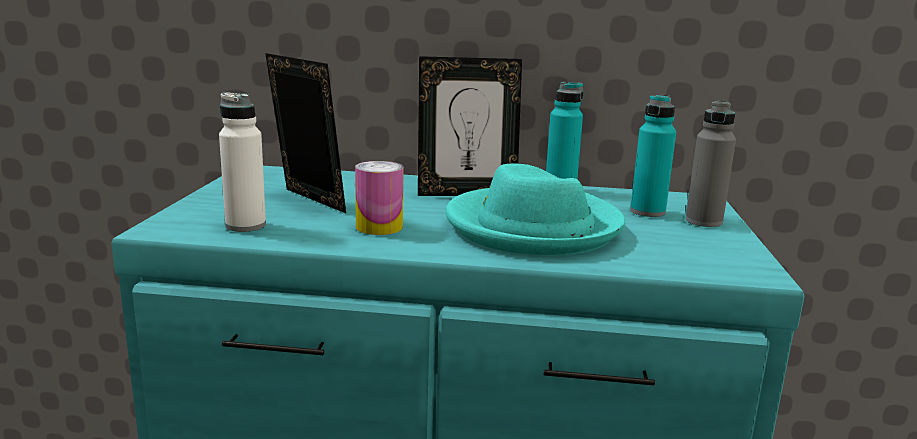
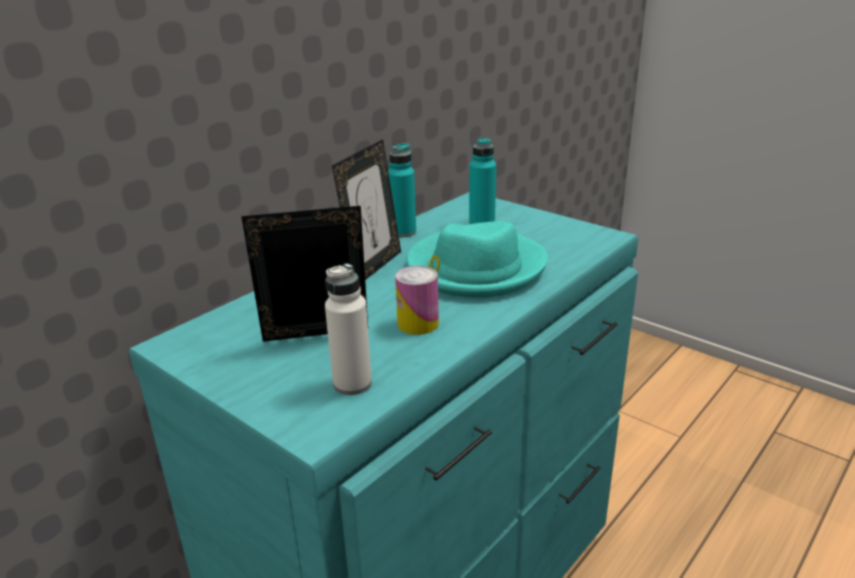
camera: 55 degrees left, 10 degrees up
grey bottle [685,100,736,227] -> none

